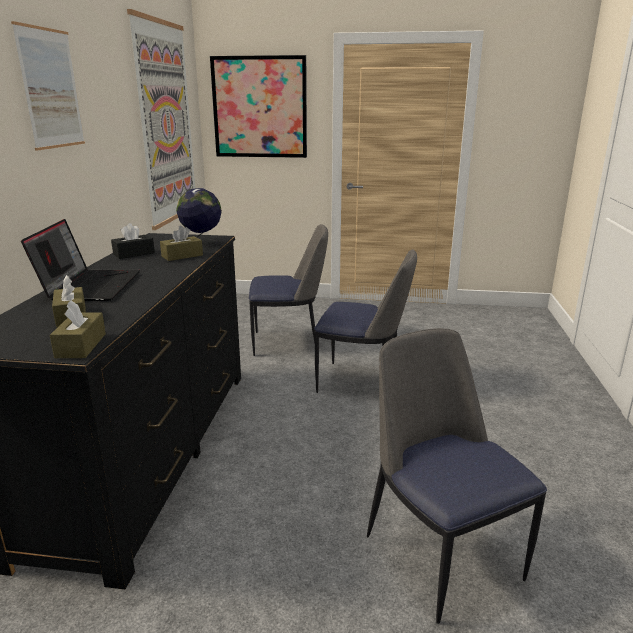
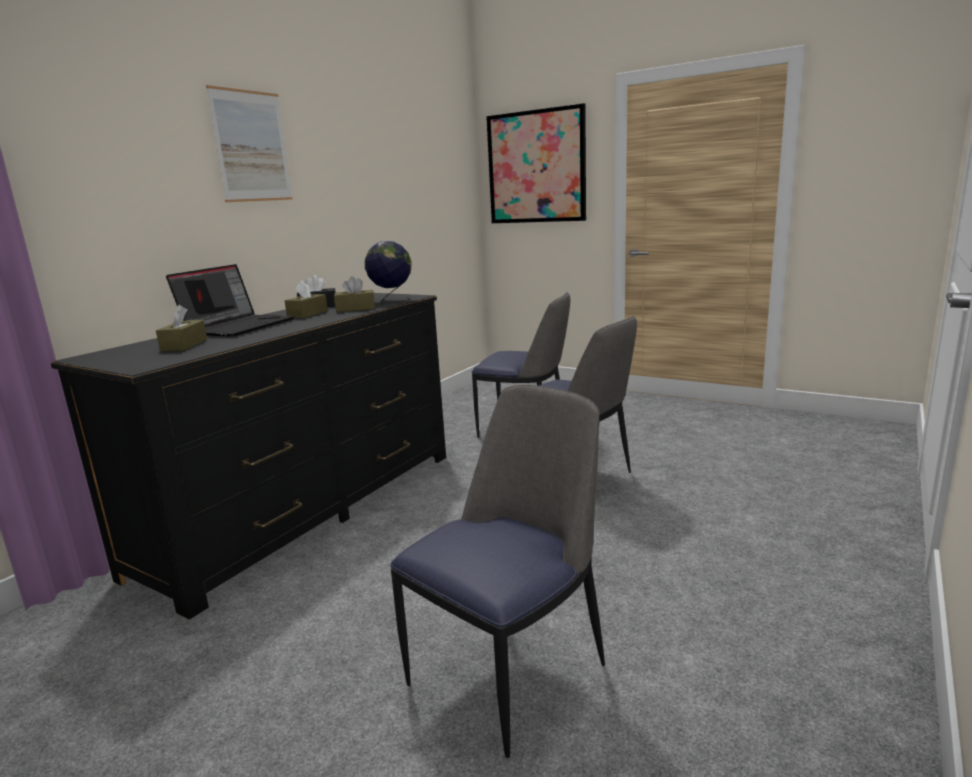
camera: 25 degrees right, 5 degrees down
brown tissue box [50,300,106,358] -> brown tissue box moved to [285,281,328,318]
picture [127,9,195,230] -> none
chair [367,328,547,624] -> chair turned 45 degrees clockwise [390,385,605,758]

